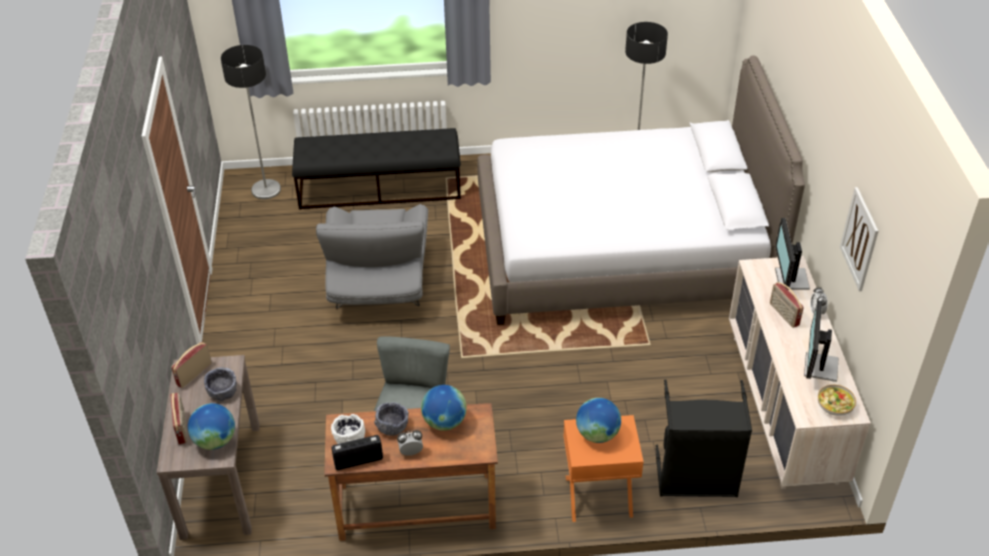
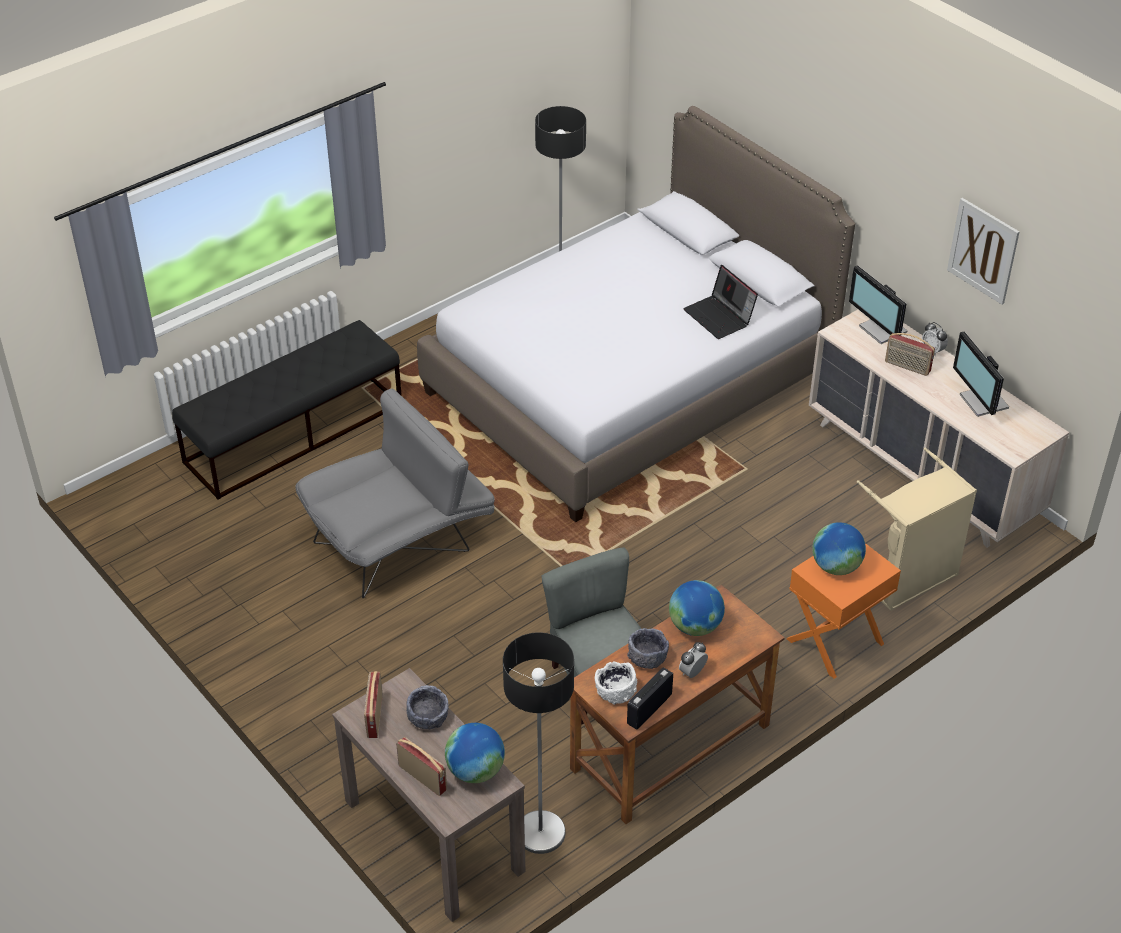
camera: 35 degrees left, 0 degrees up
floor lamp [221,45,281,199] -> floor lamp moved to [503,632,574,854]
grey armchair [316,204,428,309] -> grey armchair turned 90 degrees counterclockwise [295,388,495,598]
black laundry basket [656,379,752,497] -> beige laundry basket [857,447,977,611]
bowl [818,385,856,416] -> none
none -> laptop [683,265,758,339]

